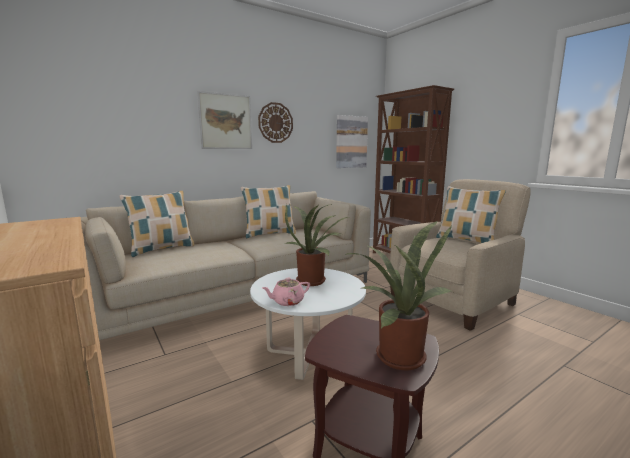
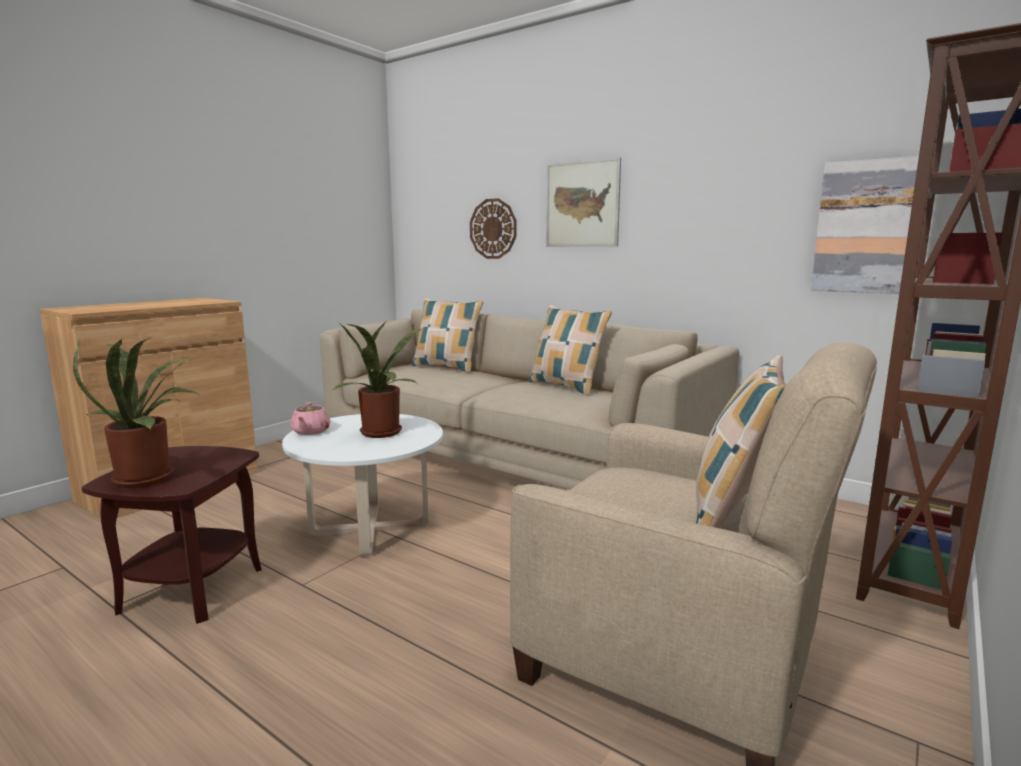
camera: 70 degrees right, 0 degrees up
wall clock [258,102,293,143] -> wall clock moved to [470,198,517,259]
pink teapot [262,278,310,306] -> pink teapot turned 135 degrees counterclockwise [290,402,330,435]

